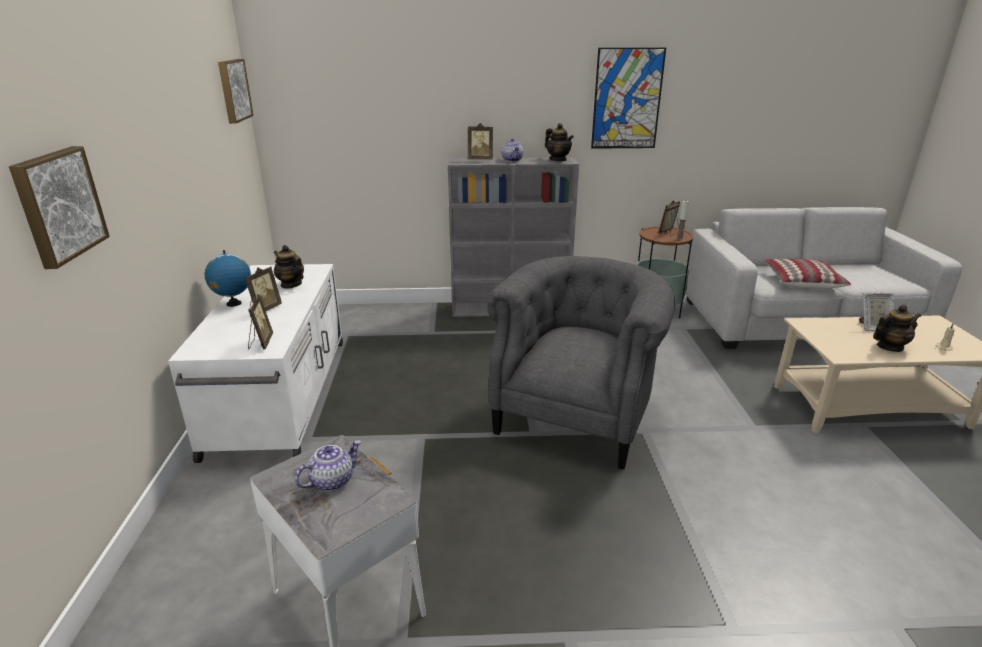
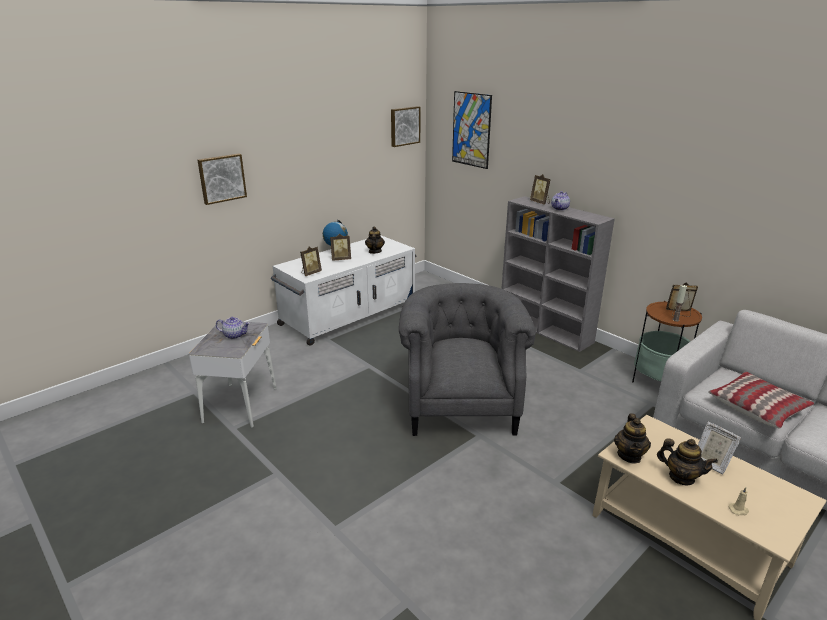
camera: 50 degrees right, 0 degrees up
grey armchair [487,256,675,470] -> grey armchair turned 75 degrees counterclockwise [399,283,536,436]
teapot [545,123,574,161] -> teapot moved to [614,413,651,464]
picture [591,48,666,149] -> picture moved to [452,91,492,169]

